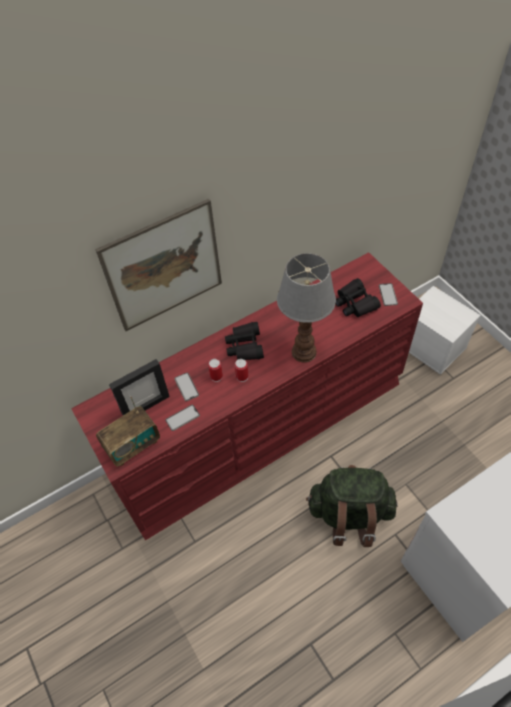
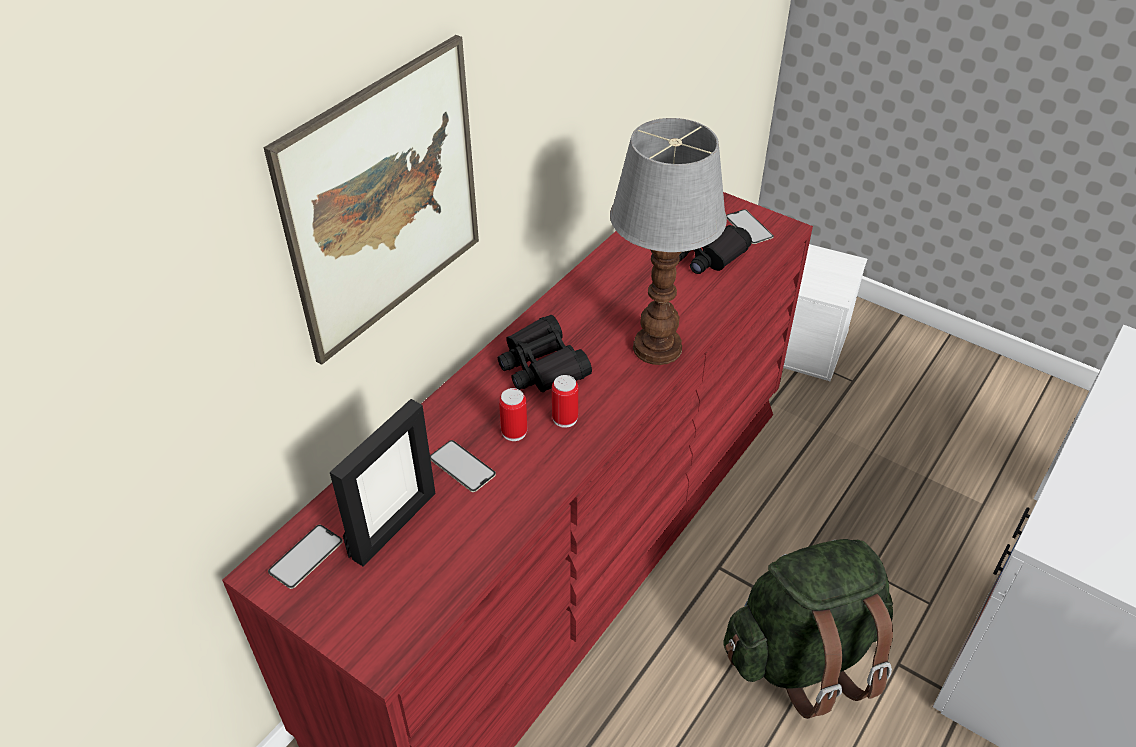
camera: 25 degrees left, 10 degrees down
radio [96,396,160,467] -> none
phone [165,405,200,431] -> phone moved to [268,524,343,589]

